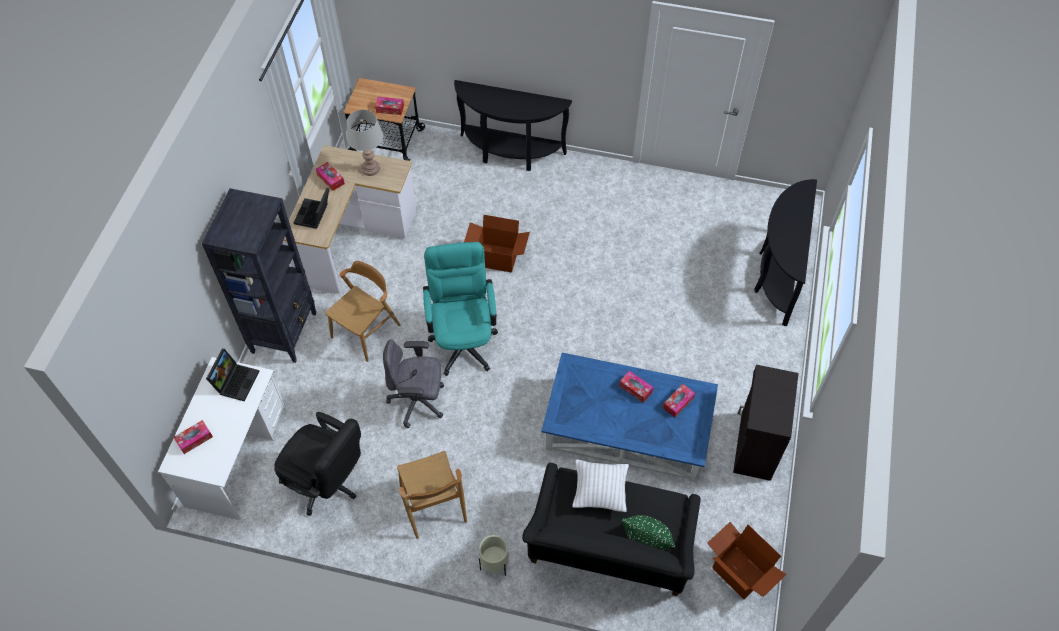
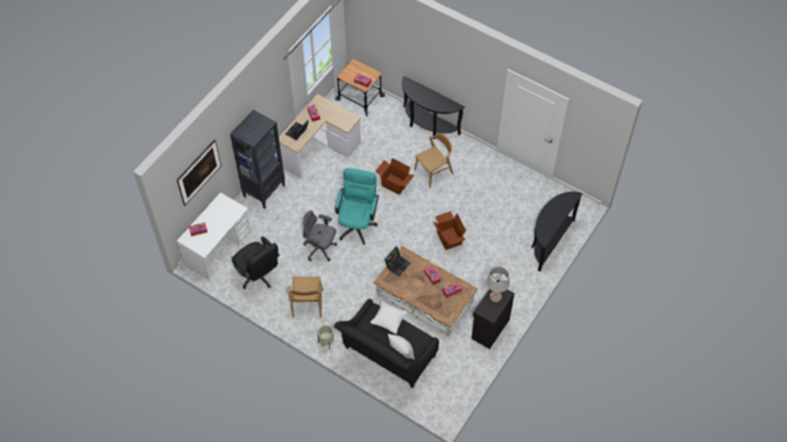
camera: 20 degrees right, 0 degrees up
laptop [206,349,260,402] -> laptop moved to [385,246,410,276]
brown chair [325,261,401,362] -> brown chair moved to [414,133,453,188]
grey table lamp [346,110,383,176] -> grey table lamp moved to [486,267,510,302]
blue coffee table [541,353,718,482] -> brown coffee table [374,246,478,337]
green pillow [622,515,675,550] -> white pillow [388,334,415,359]
cardboard box [707,522,786,599] -> cardboard box moved to [434,211,466,250]
none -> picture [177,140,221,205]

